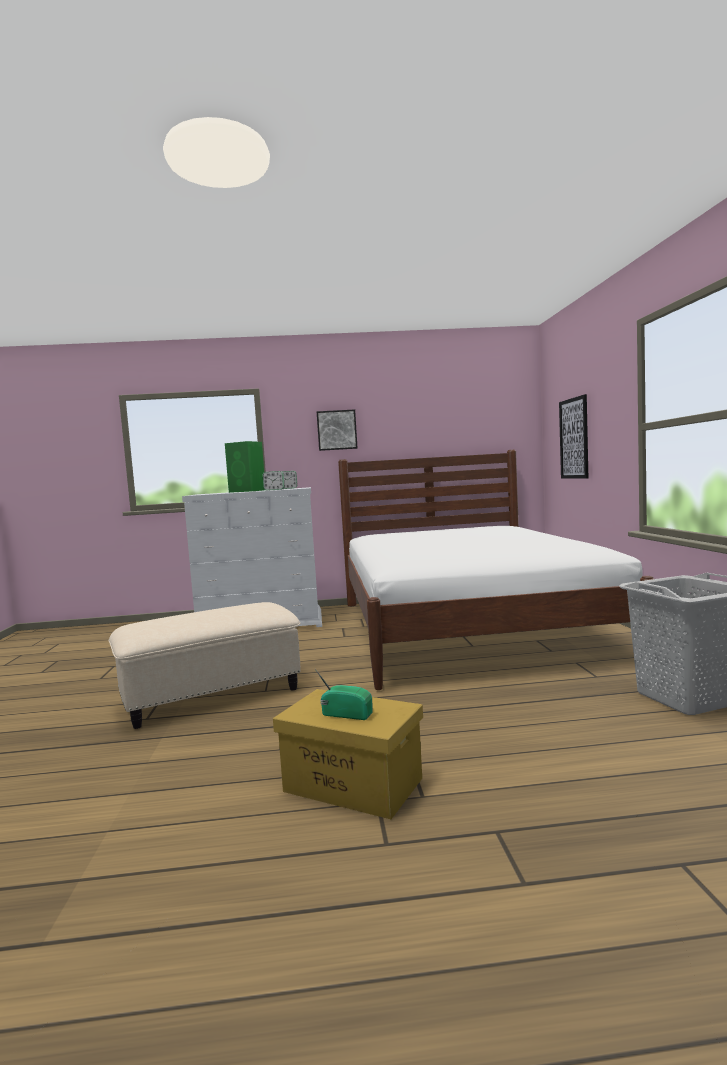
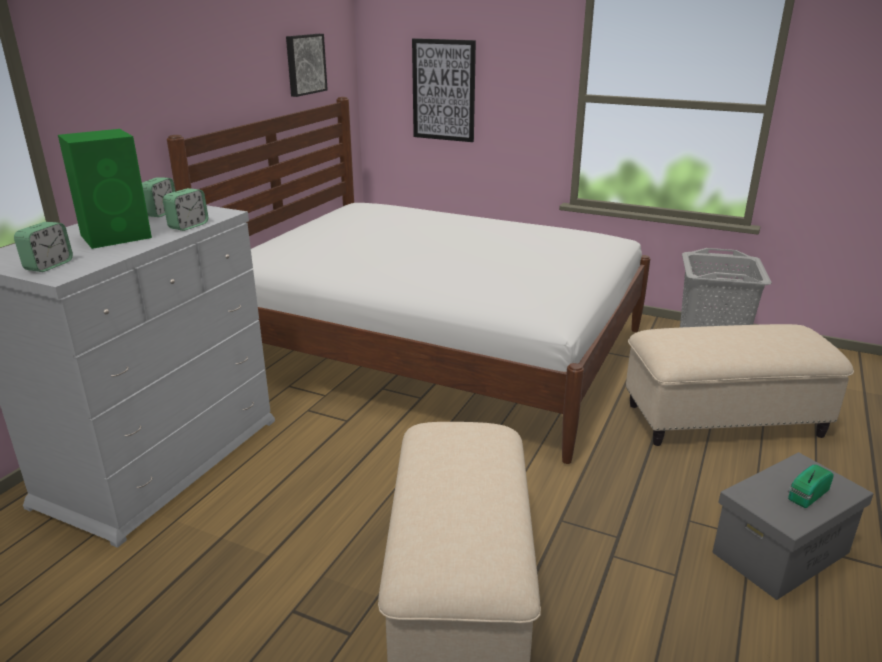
camera: 60 degrees left, 20 degrees up
yellow storage box [273,689,423,819] -> grey storage box [712,452,873,600]
picture [317,409,357,451] -> picture moved to [286,34,328,97]
none -> alarm clock [14,222,73,272]
none -> beige ottoman [626,324,854,446]

